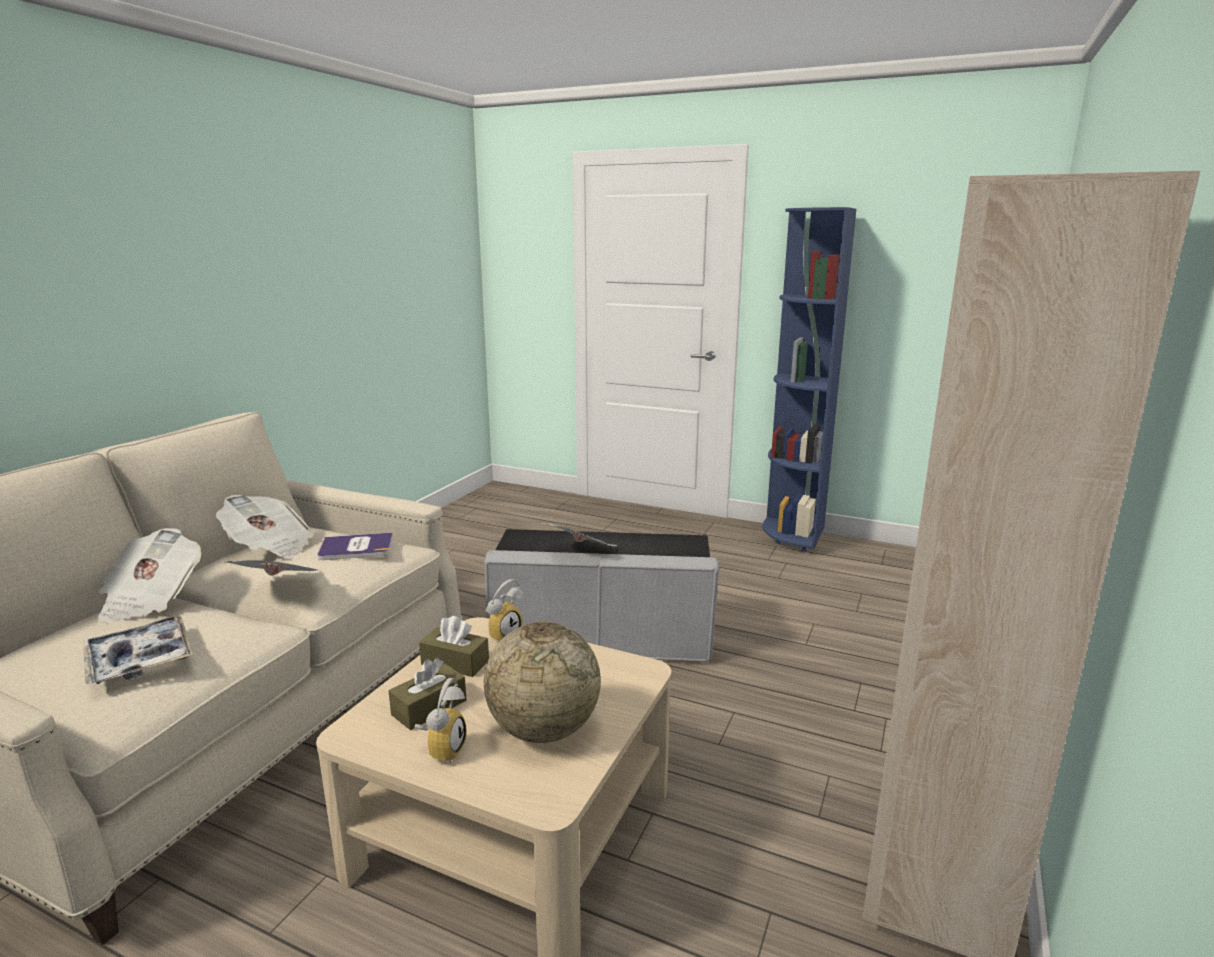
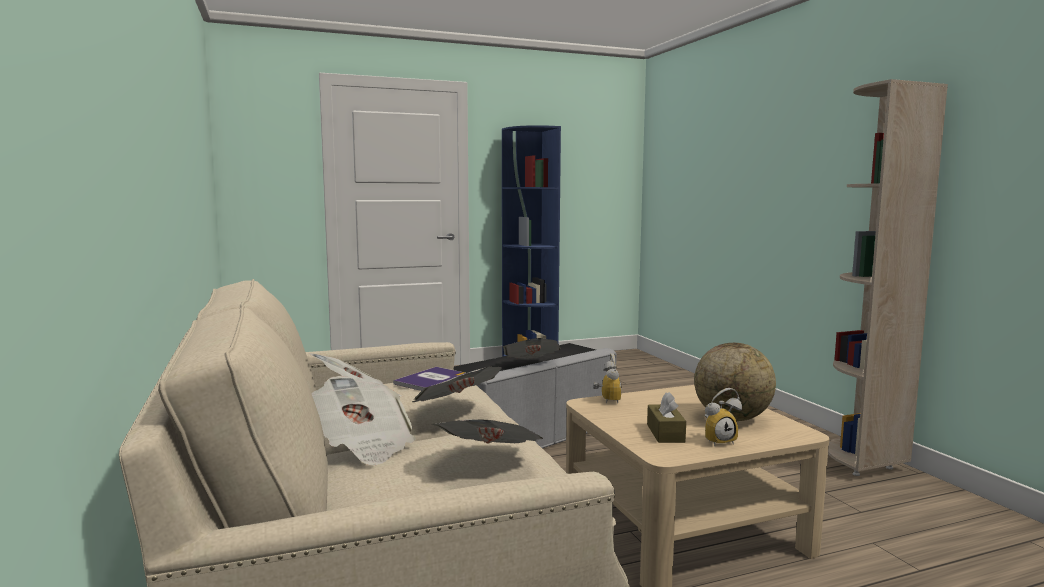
camera: 45 degrees left, 10 degrees down
tray [83,616,193,685] -> newspaper [431,419,542,444]
alarm clock [414,678,467,763] -> alarm clock turned 105 degrees clockwise [704,388,742,446]
brown tissue box [419,616,489,677] -> none

